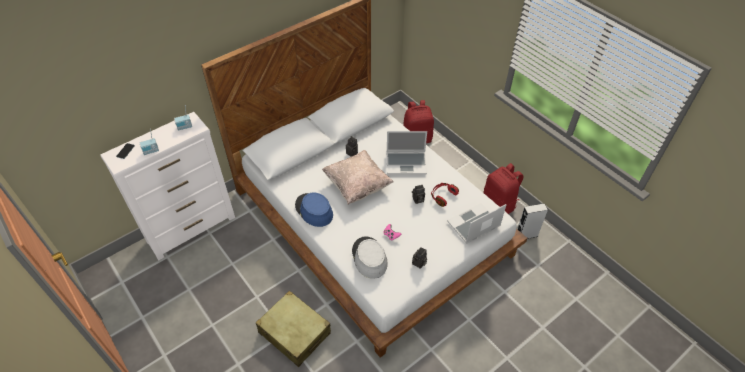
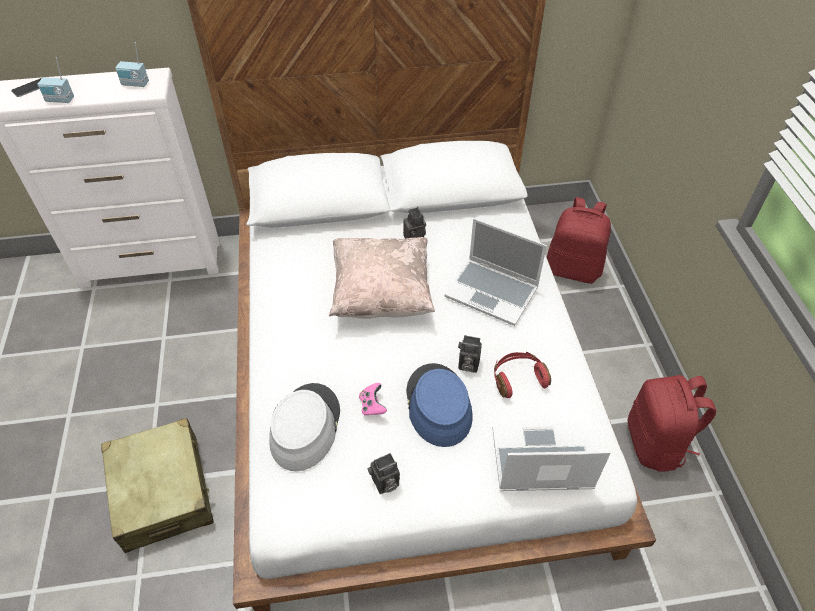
camera: 30 degrees right, 0 degrees up
blue hat [295,193,333,227] -> blue hat moved to [406,363,473,447]
grey speaker [517,203,548,239] -> none

